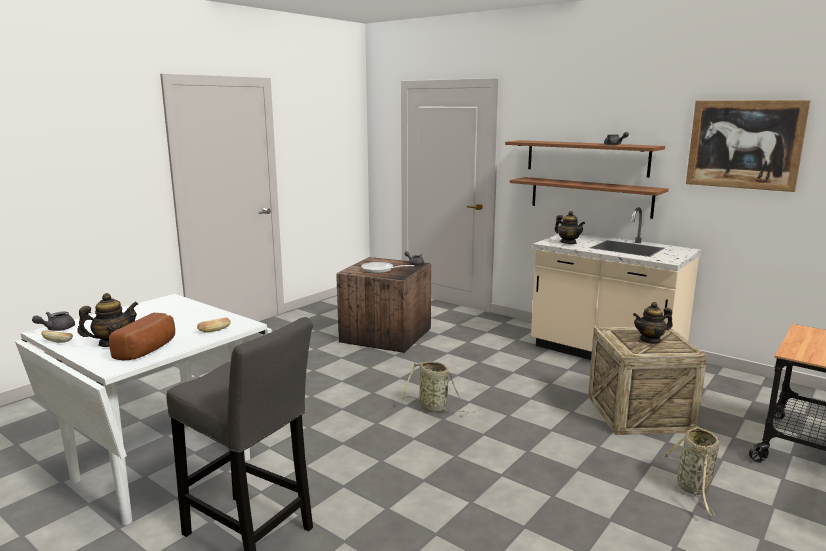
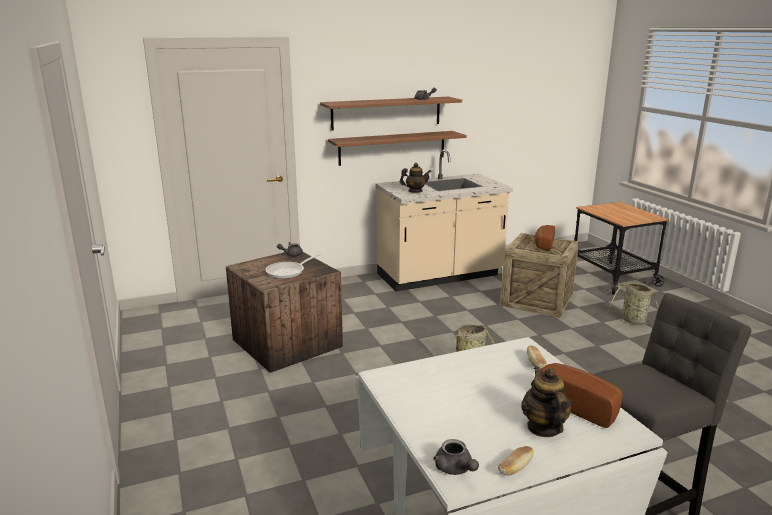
camera: 60 degrees left, 5 degrees up
teapot [633,302,673,344] -> bread [534,225,555,250]
picture [686,100,811,192] -> none

